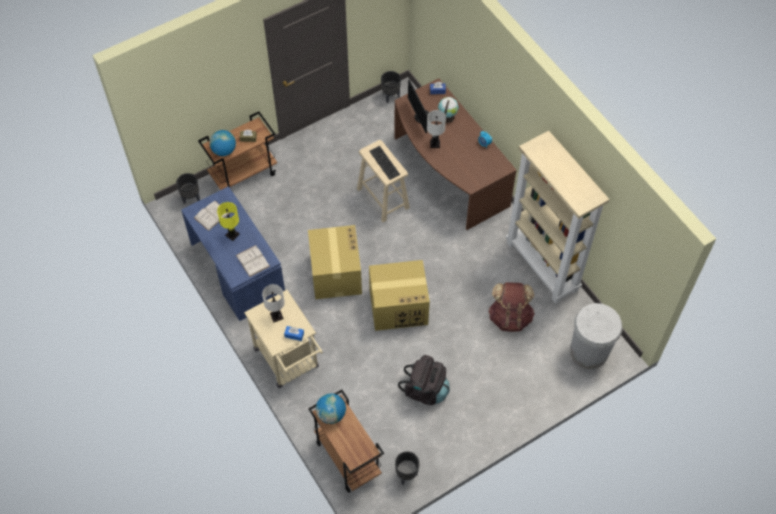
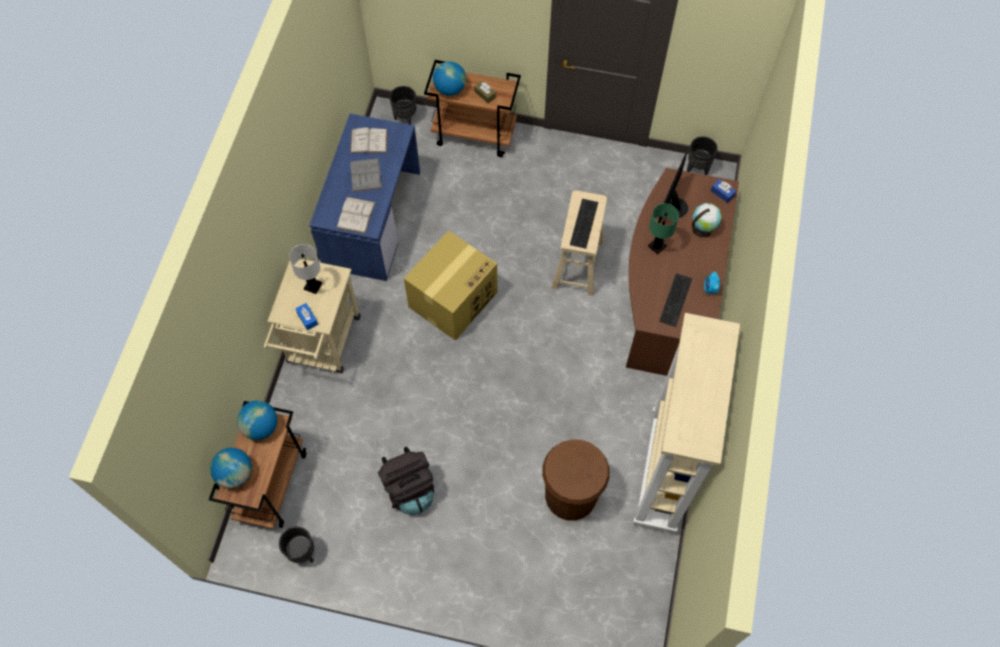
camera: 45 degrees right, 5 degrees up
yellow table lamp [217,202,240,241] -> grey book [350,158,382,192]
cardboard box [369,260,430,331] -> none
white table lamp [427,110,446,148] -> green table lamp [648,203,679,254]
brown backpack [488,282,535,332] -> brown trash can [542,439,609,521]
white trash can [570,303,622,369] -> none
none -> globe [210,448,252,489]
none -> keyboard [659,273,693,327]

